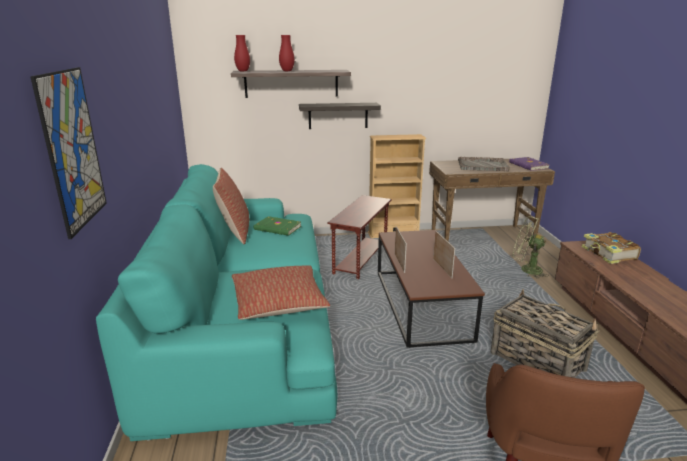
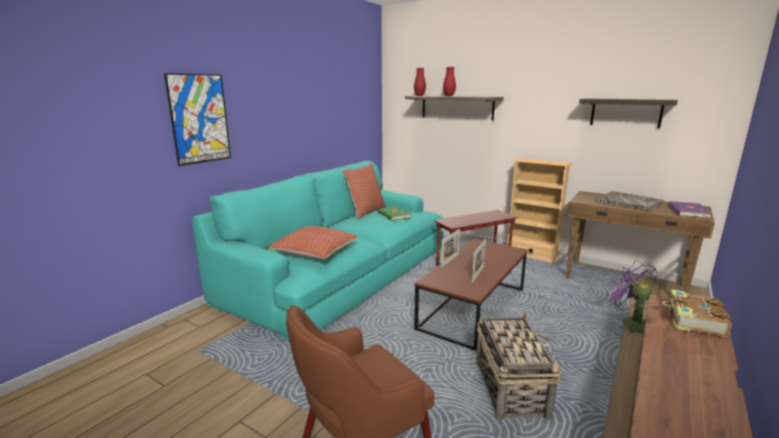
camera: 40 degrees right, 5 degrees down
shelf [299,103,381,129] -> shelf moved to [579,99,678,128]
green fan [513,216,548,278] -> purple fan [607,261,657,334]

